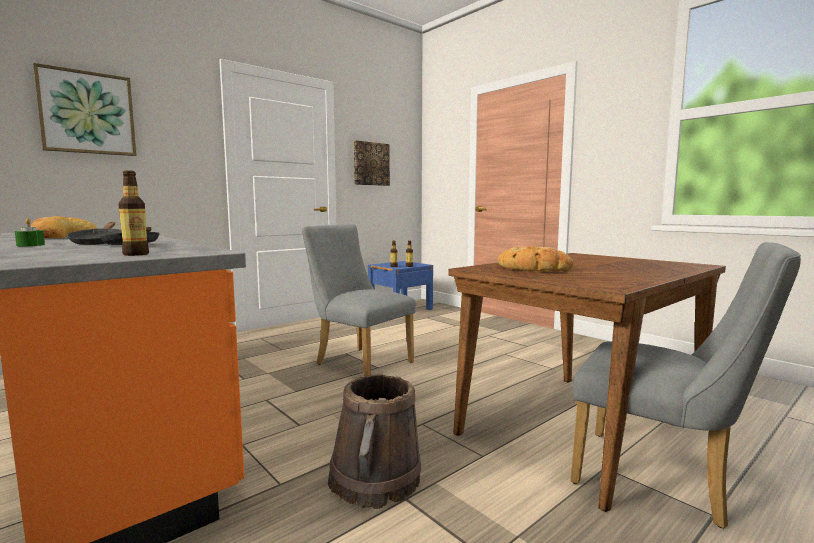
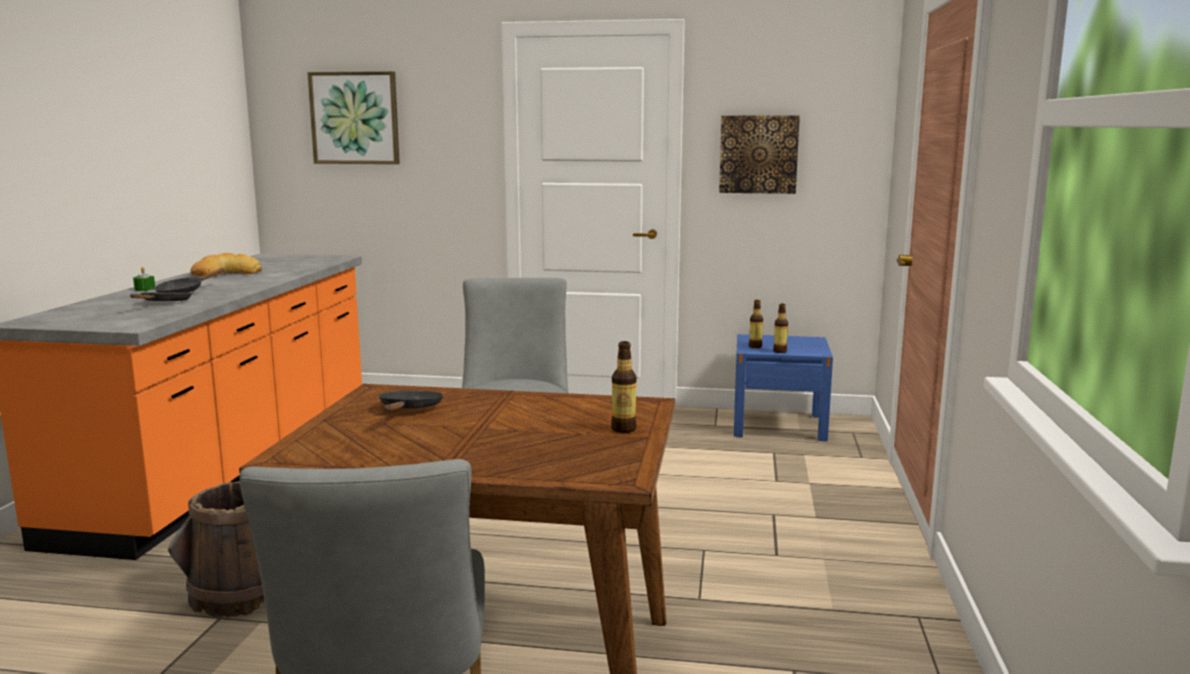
camera: 50 degrees right, 5 degrees up
bottle [118,170,149,256] -> bottle moved to [611,341,637,433]
bread [498,246,574,271] -> black frying pan [379,391,443,411]

